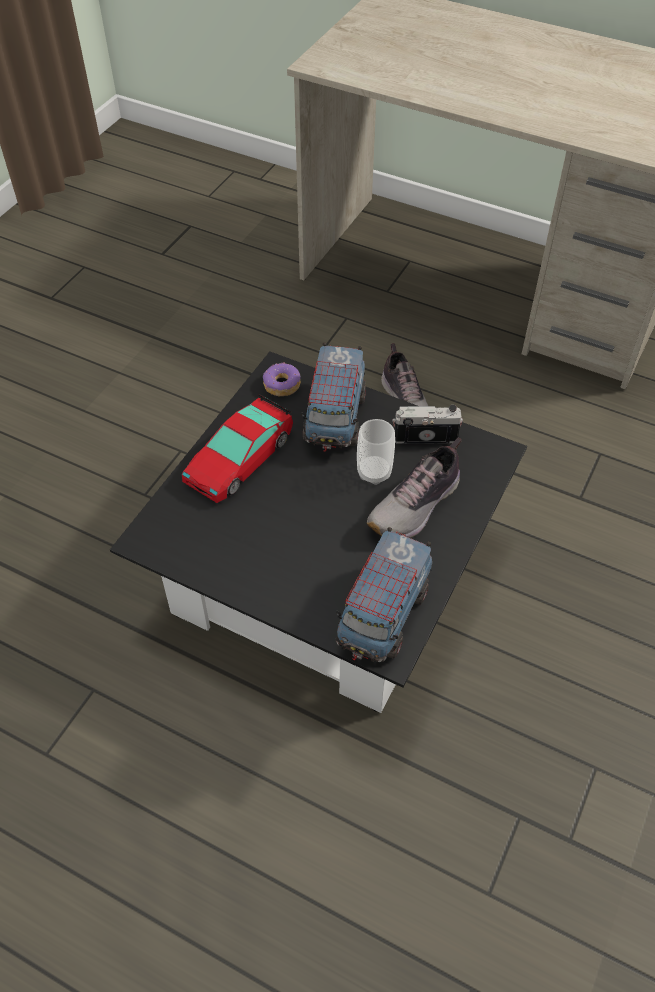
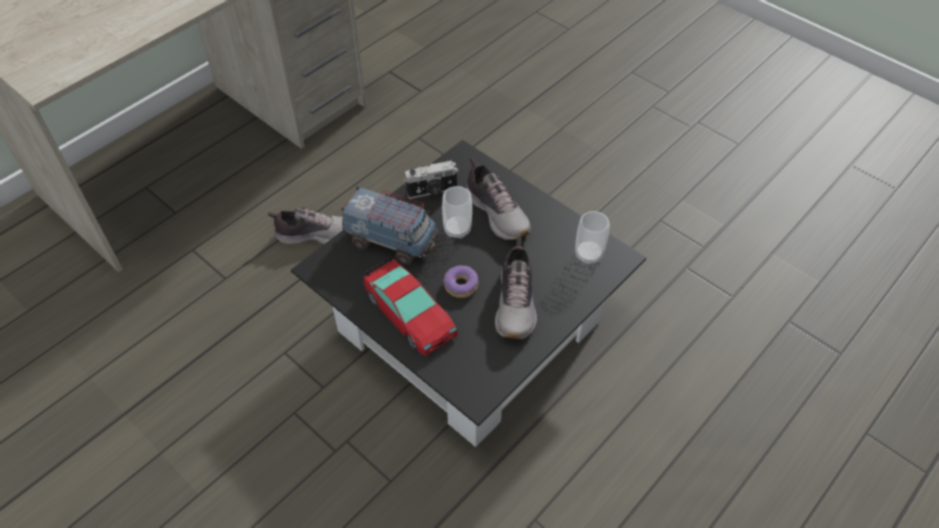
camera: 75 degrees left, 0 degrees up
donut [263,363,301,396] -> donut moved to [443,266,479,298]
toy truck [336,527,432,662] -> cup [575,211,609,265]
camera [393,405,463,444] -> camera turned 120 degrees counterclockwise [404,161,458,199]
none -> shoe [495,237,537,340]

